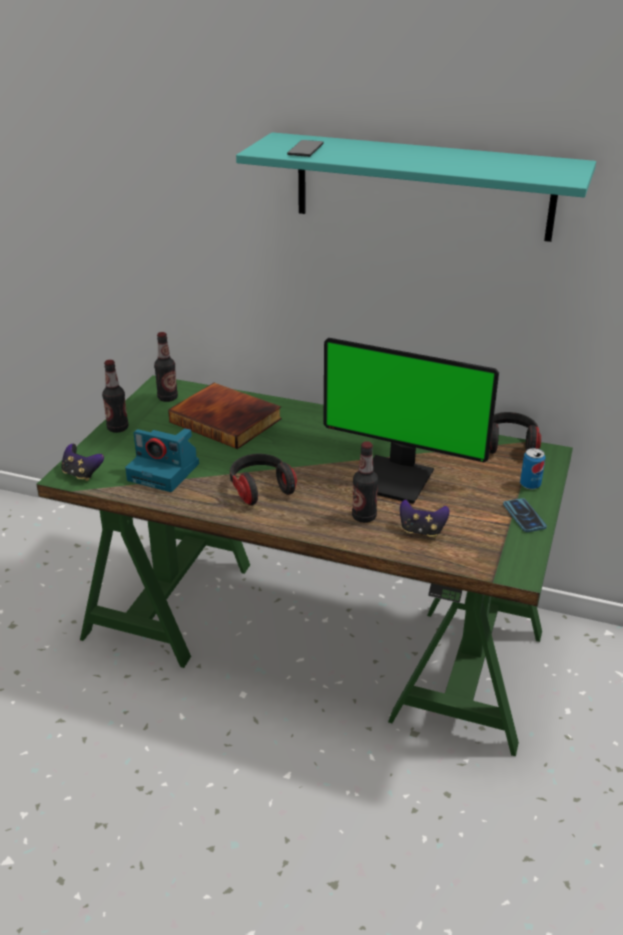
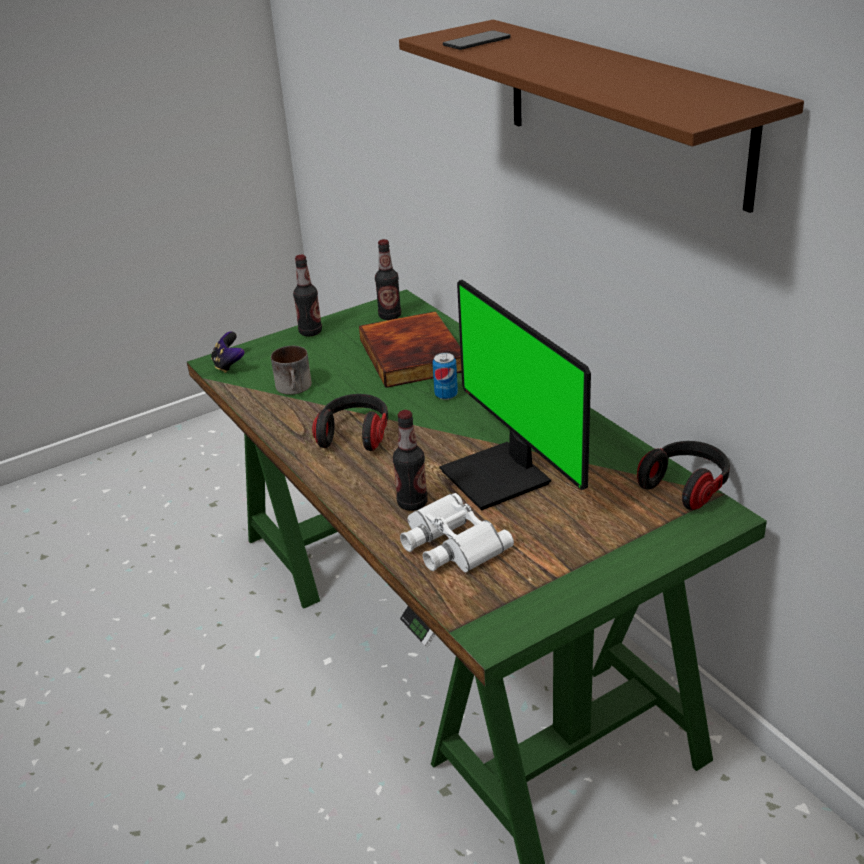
camera: 40 degrees right, 0 degrees up
camera [125,428,199,492] -> mug [271,346,312,395]
turquoise shelf [236,132,596,242] -> brown shelf [399,20,804,213]
game controller [400,500,450,538] -> white binoculars [400,493,514,573]
phone [503,498,547,532] -> none
can [520,448,545,490] -> can moved to [432,353,458,400]

